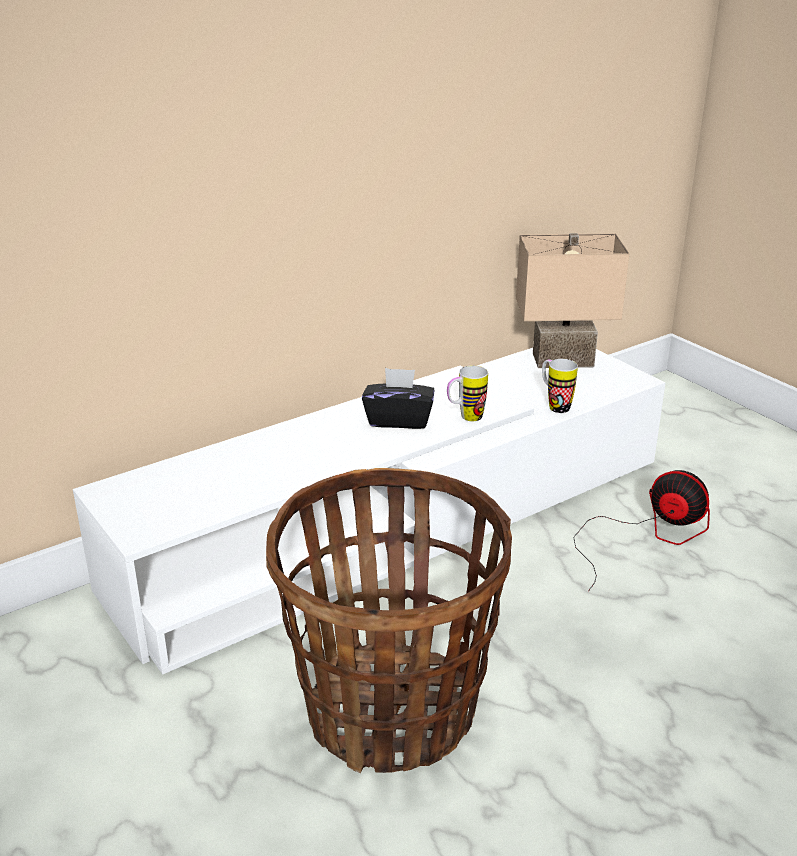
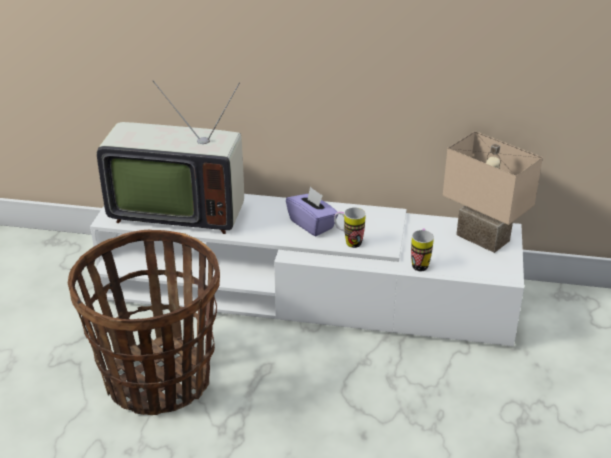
camera: 45 degrees right, 5 degrees up
black tissue box [362,368,435,429] -> purple tissue box [286,187,339,236]
fan [573,470,710,591] -> none
none -> television [97,80,244,234]

